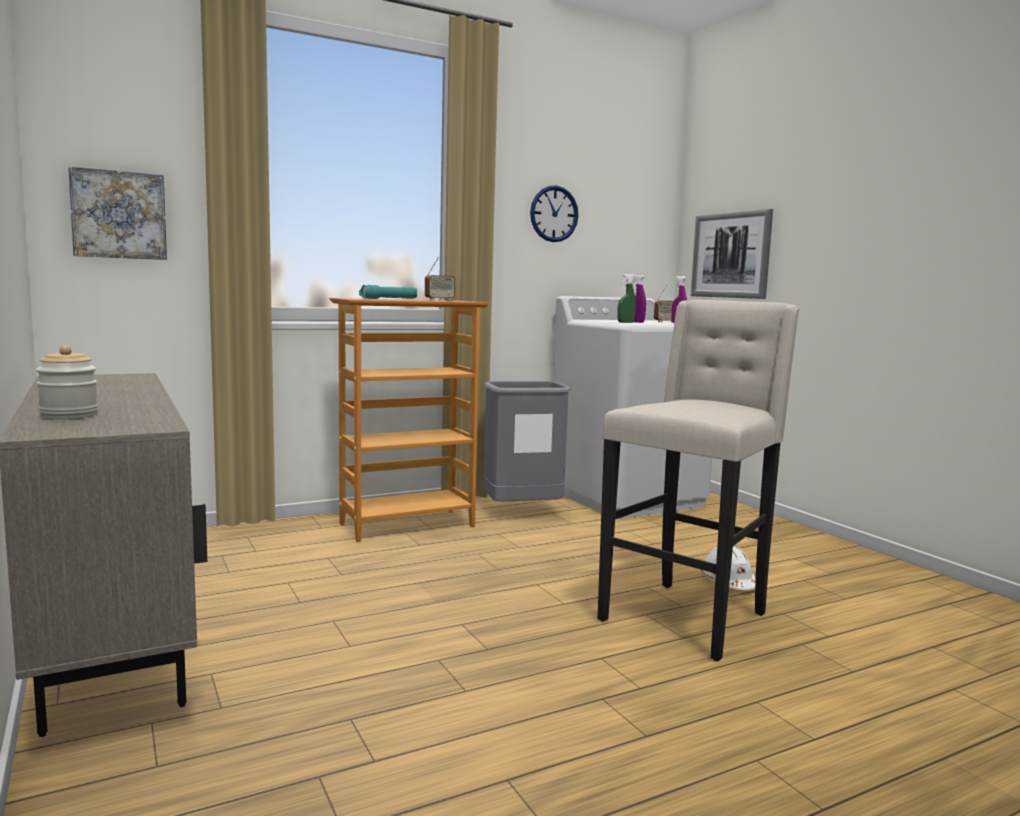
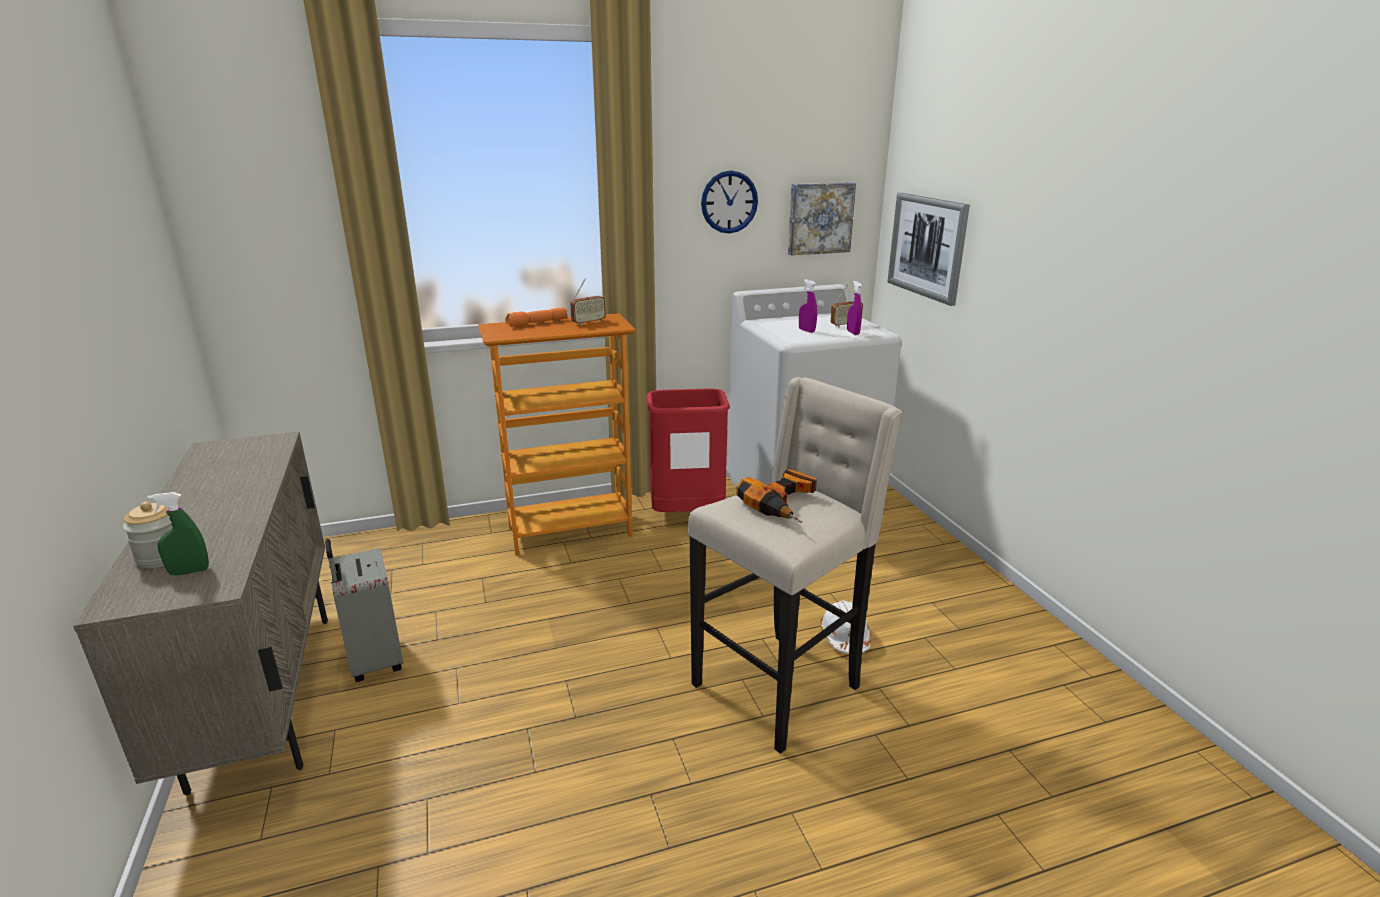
camera: 10 degrees right, 15 degrees up
picture [68,166,167,260] -> picture moved to [788,182,856,255]
turquoise flashlight [359,285,417,299] -> orange flashlight [505,308,568,327]
grey trash can [484,381,571,501] -> red trash can [646,389,730,512]
green spray bottle [618,274,636,323] -> green spray bottle moved to [147,492,209,576]
none -> grey suitcase [325,539,403,682]
none -> power drill [736,469,817,523]

